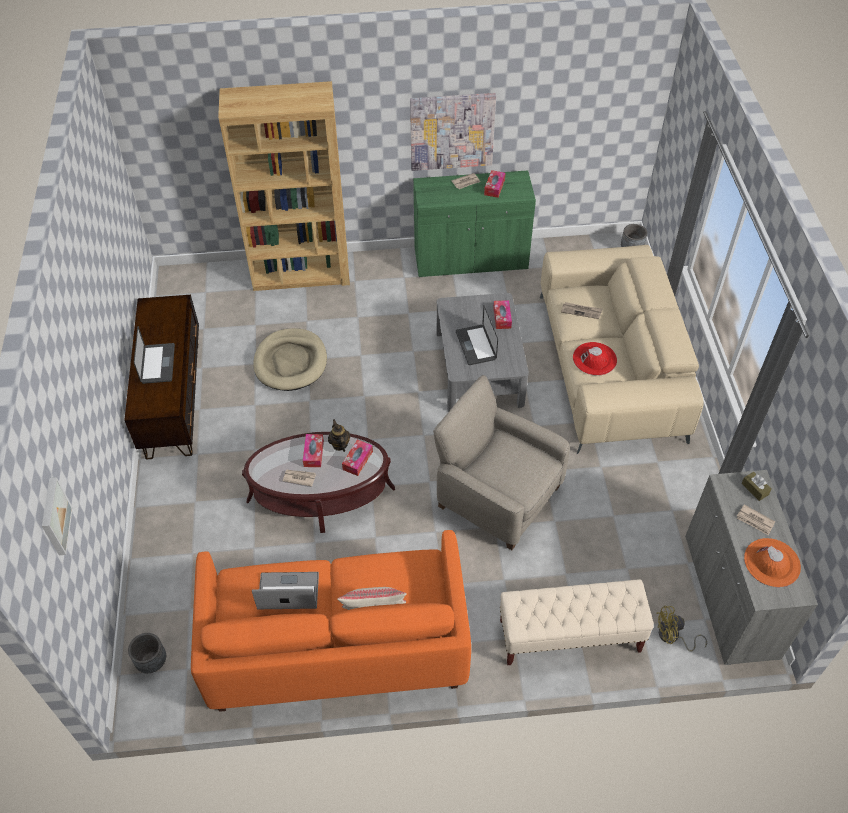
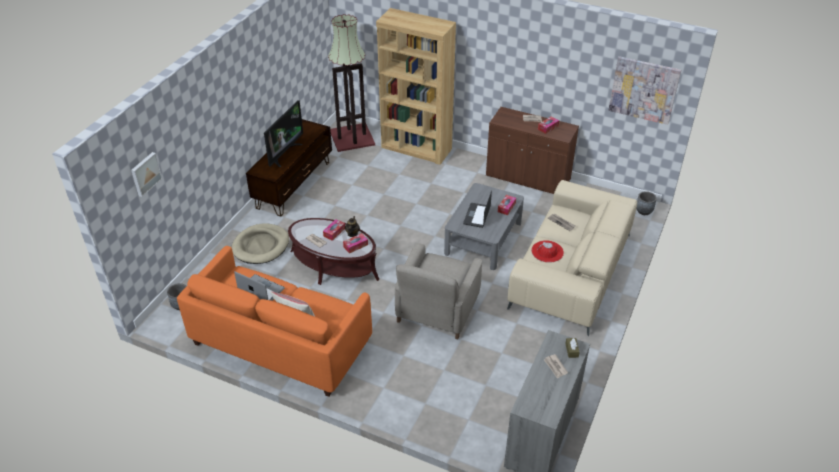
camera: 30 degrees right, 10 degrees down
laptop [134,326,175,384] -> television [264,100,303,167]
beige dog bed [253,328,327,391] -> beige dog bed moved to [231,223,289,264]
picture [410,93,496,171] -> picture moved to [608,56,681,125]
green cabinet [413,170,536,277] -> brown cabinet [486,107,579,194]
beige armchair [433,375,570,550] -> beige armchair turned 135 degrees counterclockwise [395,243,482,339]
beige bench [500,579,654,665] -> none
yellow fan [656,606,707,652] -> none
orange hat [744,538,801,587] -> none
none -> floor lamp [328,14,375,152]

